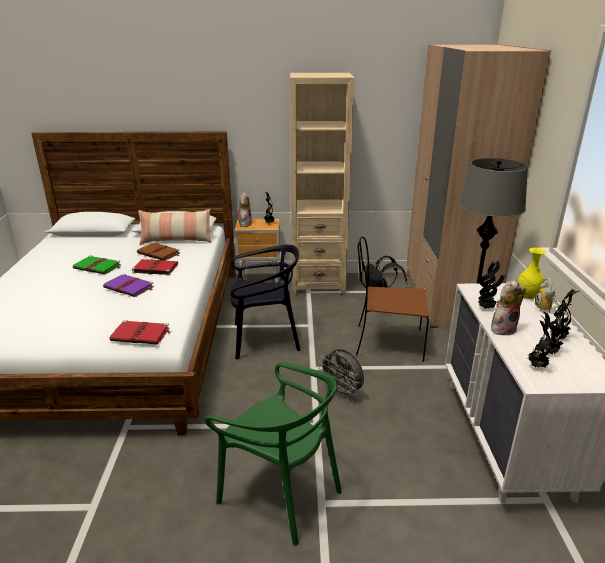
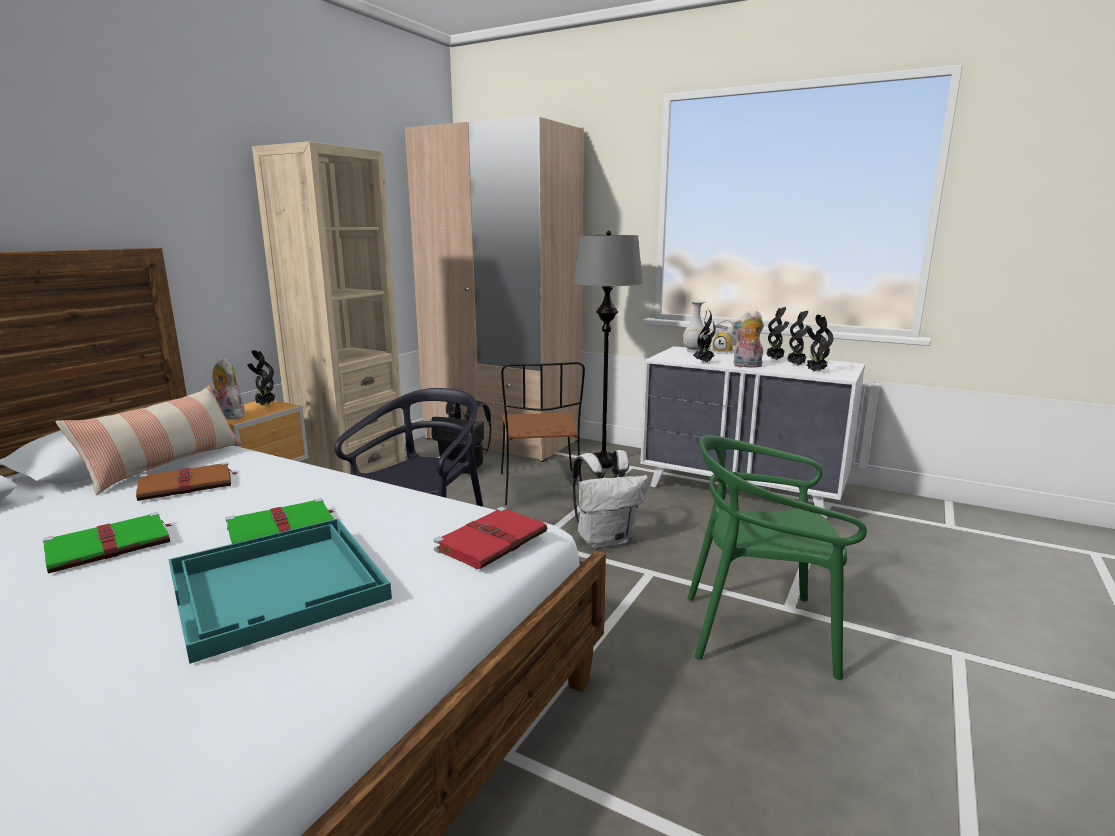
camera: 60 degrees left, 10 degrees down
purple book [103,274,154,297] -> green book [226,498,334,544]
red book [132,259,178,275] -> none
green chair [205,362,342,545] -> green chair turned 150 degrees counterclockwise [687,435,867,680]
grey fan [319,349,364,399] -> white backpack [572,450,648,548]
brown chair [356,237,429,362] -> brown chair turned 45 degrees counterclockwise [501,362,585,505]
plush toy [491,280,526,335] -> plush toy turned 90 degrees counterclockwise [732,311,764,368]
yellow vase [518,248,546,299] -> white vase [682,301,708,353]
none -> turquoise tray [168,519,392,664]

